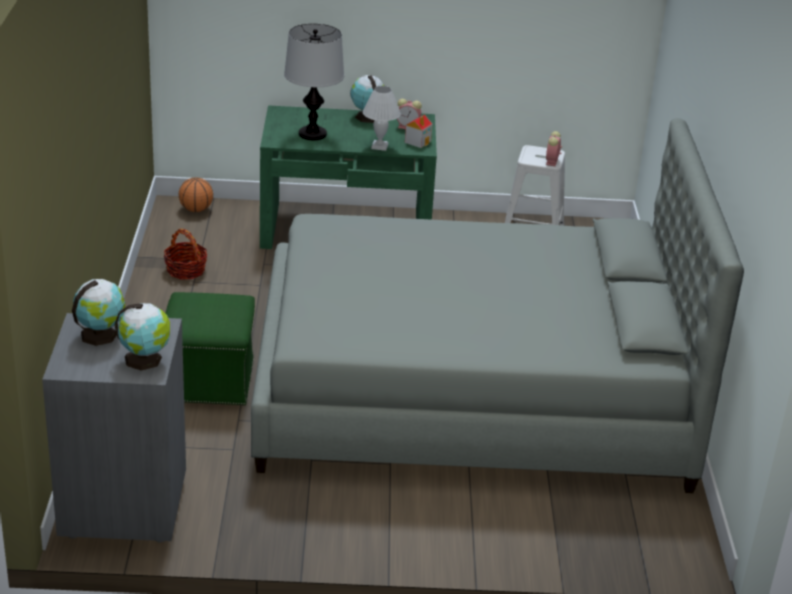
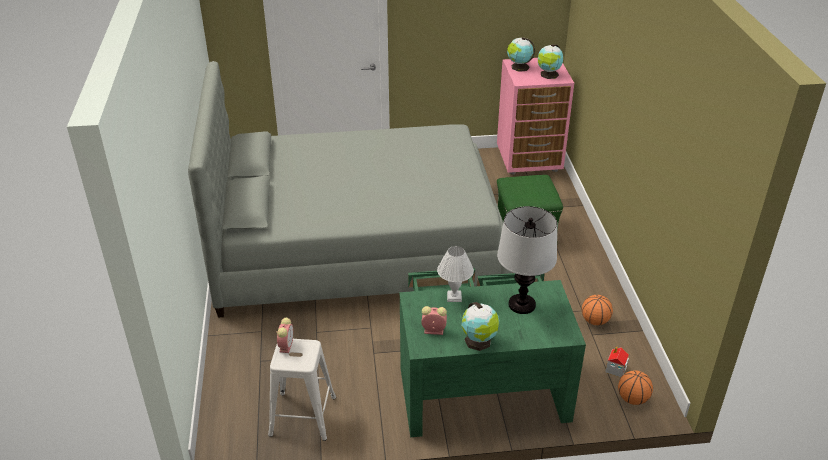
camera: 175 degrees right, 5 degrees up
grey dresser [42,313,186,542] -> pink dresser [497,58,574,175]
basket [164,229,208,280] -> basketball [582,295,613,325]
toy house [405,115,432,148] -> toy house moved to [605,346,629,377]

